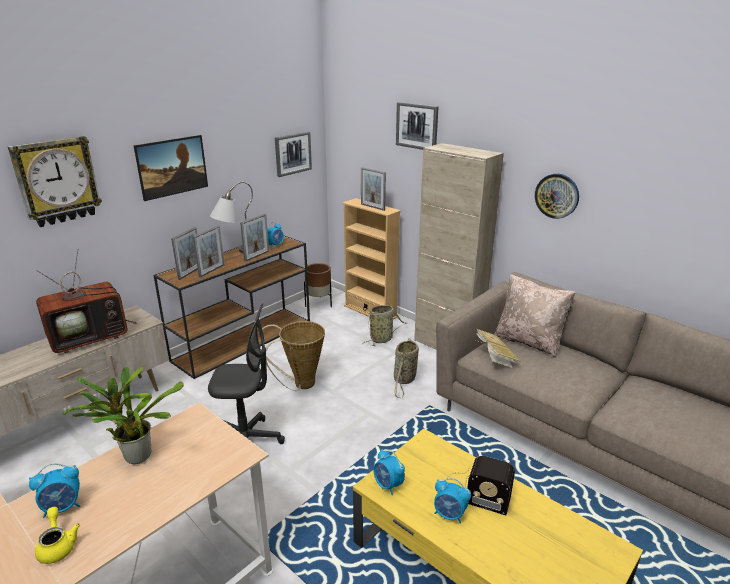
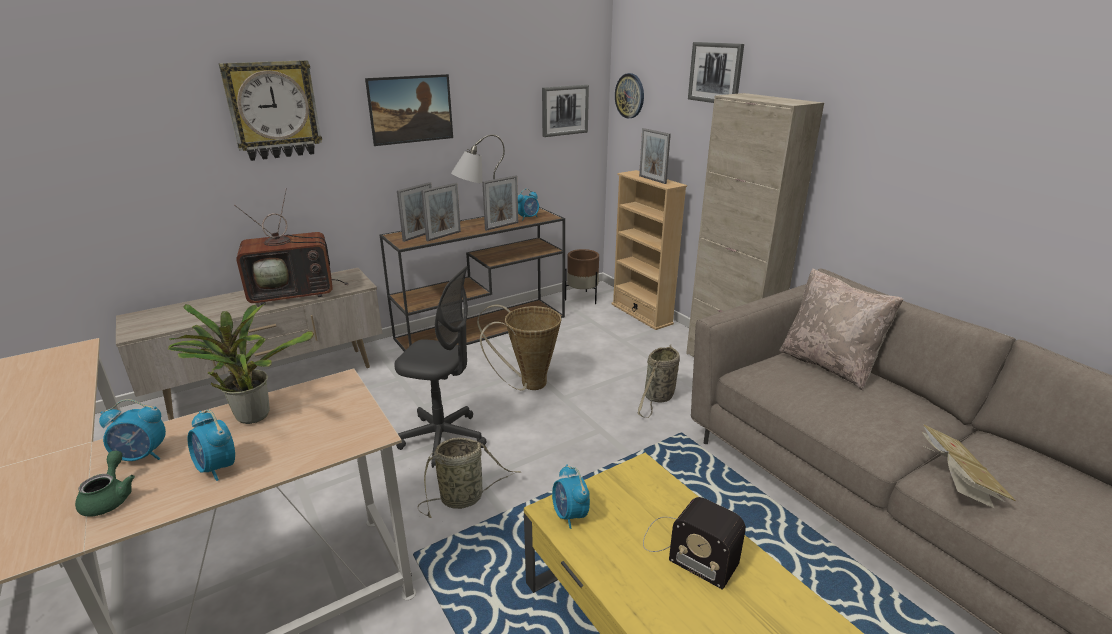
camera: 15 degrees right, 0 degrees up
yellow teapot [35,507,80,564] -> green teapot [75,451,135,517]
basket [362,305,407,346] -> basket moved to [417,437,521,518]
alarm clock [434,478,471,524] -> alarm clock moved to [188,410,235,481]
book [476,329,521,368] -> book moved to [918,424,1016,508]
wall clock [535,174,579,219] -> wall clock moved to [615,73,644,119]

